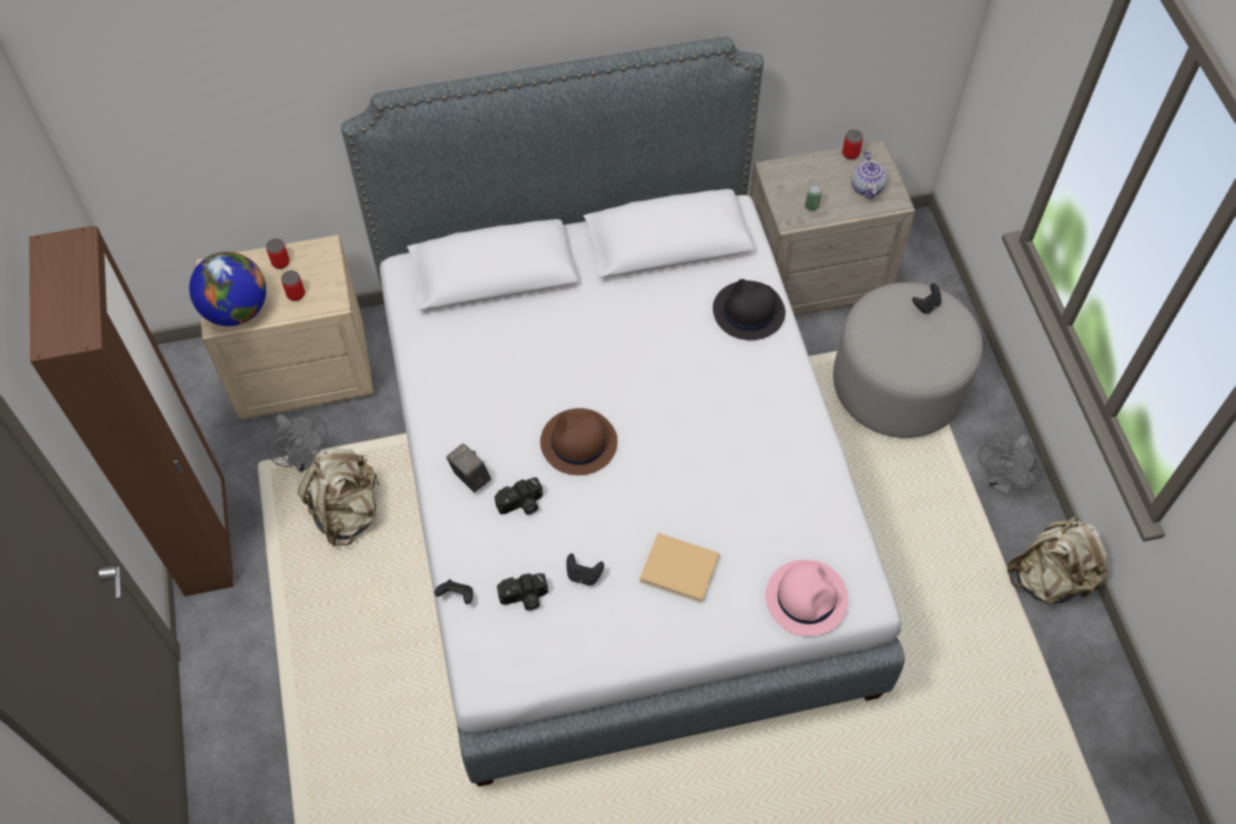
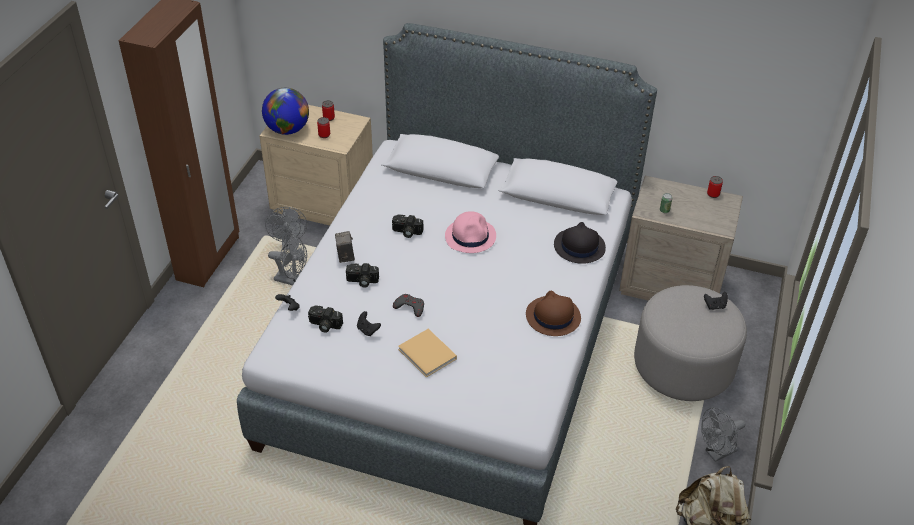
camera: 30 degrees right, 15 degrees down
beige backpack [298,449,380,546] -> grey fan [268,236,307,285]
brown hat [540,408,618,475] -> brown hat moved to [526,291,581,336]
pink hat [766,560,848,636] -> pink hat moved to [445,211,496,253]
teapot [851,151,887,199] -> none
none -> camera [392,214,423,238]
none -> grey game controller [393,294,424,317]

